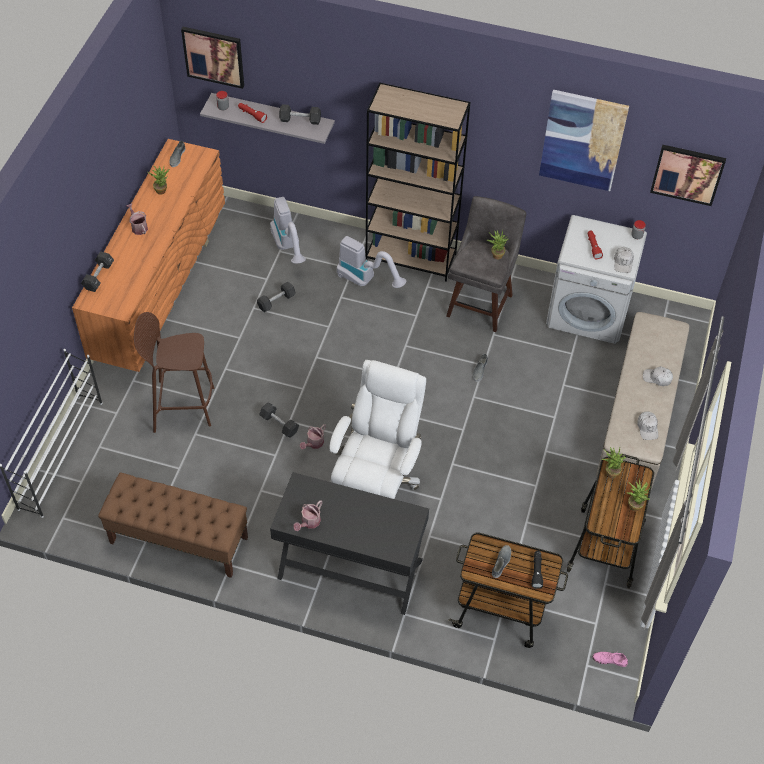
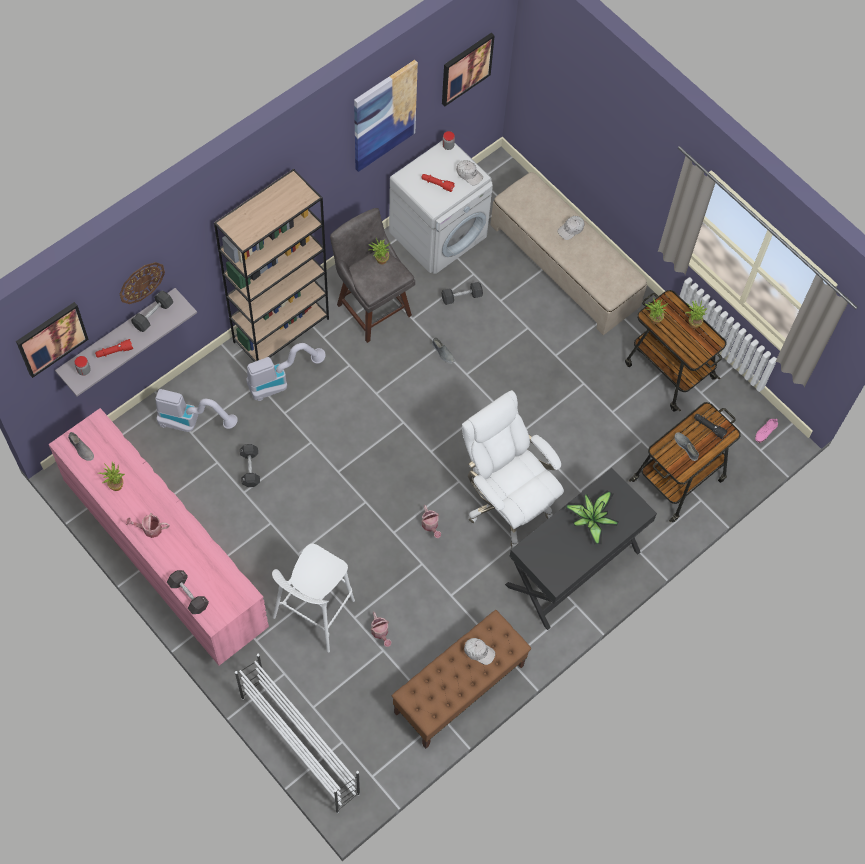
camera: 60 degrees left, 10 degrees up
orange cabinet [72,139,225,372] -> pink cabinet [49,408,269,666]
brown stool [134,312,214,433] -> white stool [272,544,355,652]
black dumbbell [259,402,299,438] -> black dumbbell moved to [441,282,483,305]
watering can [293,500,322,531] -> watering can moved to [371,612,391,647]
white cap [637,412,658,440] -> white cap moved to [464,638,495,665]
none -> wall clock [120,262,165,304]
none -> potted plant [565,491,619,544]

